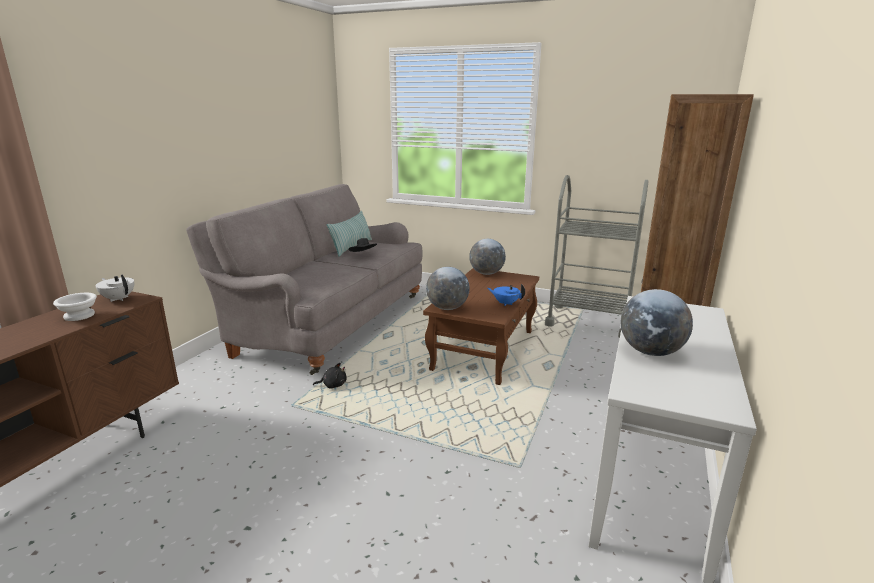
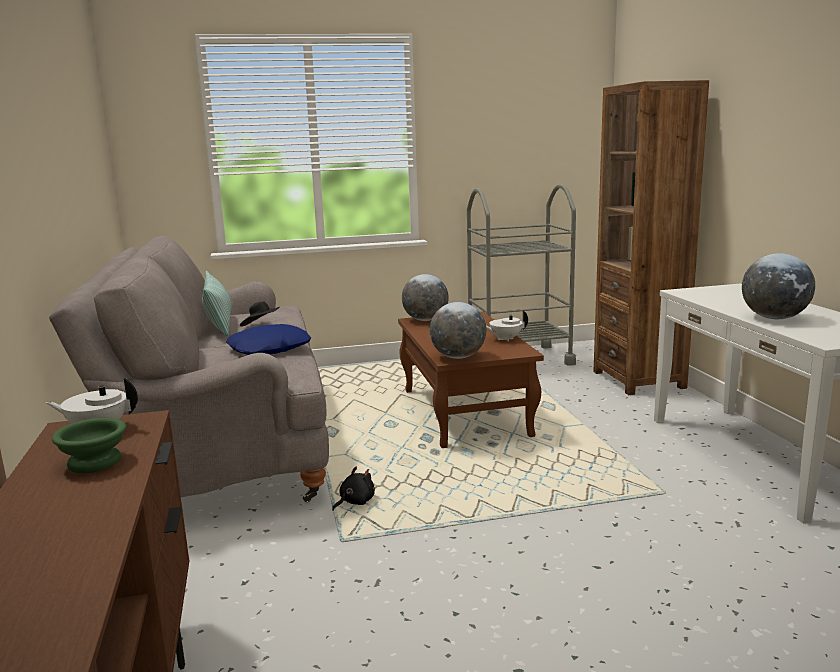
camera: 35 degrees left, 5 degrees down
white bowl [53,293,97,321] -> green bowl [52,418,126,473]
blue teapot [488,284,525,306] -> white teapot [486,310,528,342]
none -> blue pillow [226,324,311,355]

